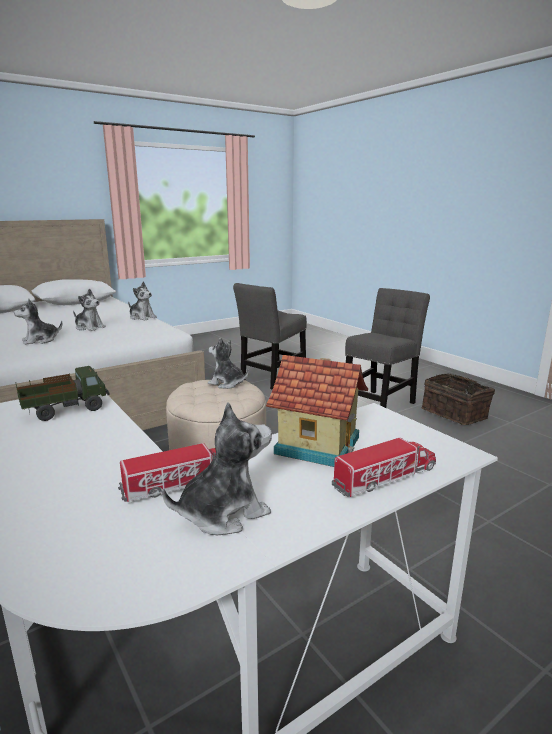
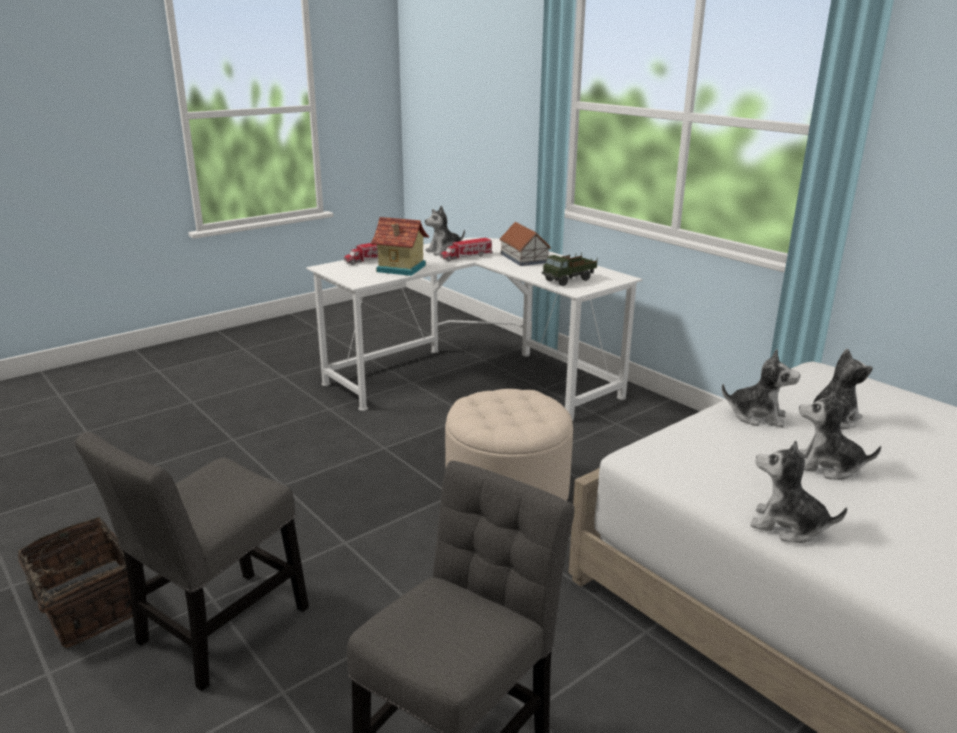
camera: 175 degrees right, 5 degrees up
plush toy [208,338,249,389] -> plush toy moved to [722,349,800,427]
none -> toy house [499,222,551,266]

